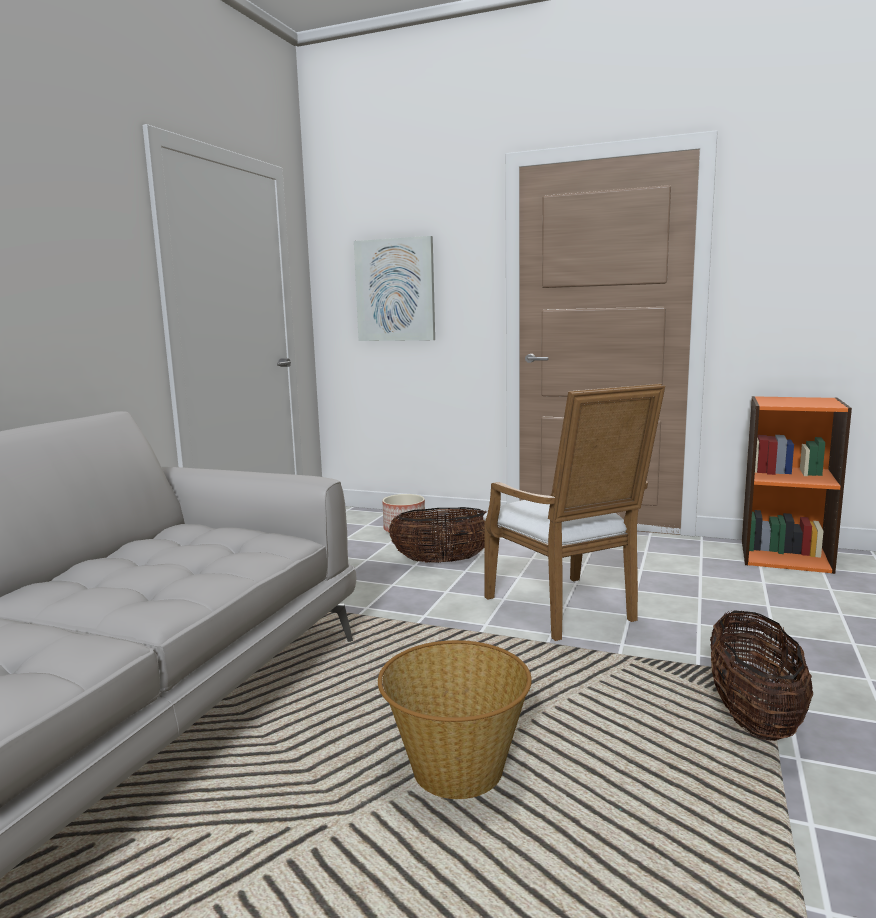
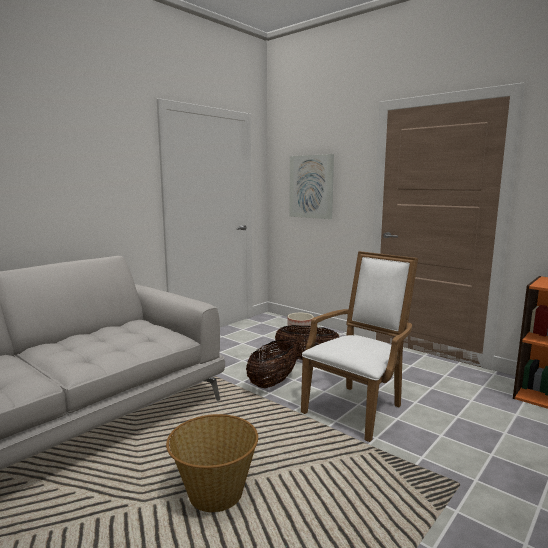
camera: 20 degrees right, 0 degrees up
white armchair [483,384,665,641] -> white armchair turned 135 degrees counterclockwise [301,251,418,442]
basket [710,610,813,741] -> basket moved to [246,339,297,388]

